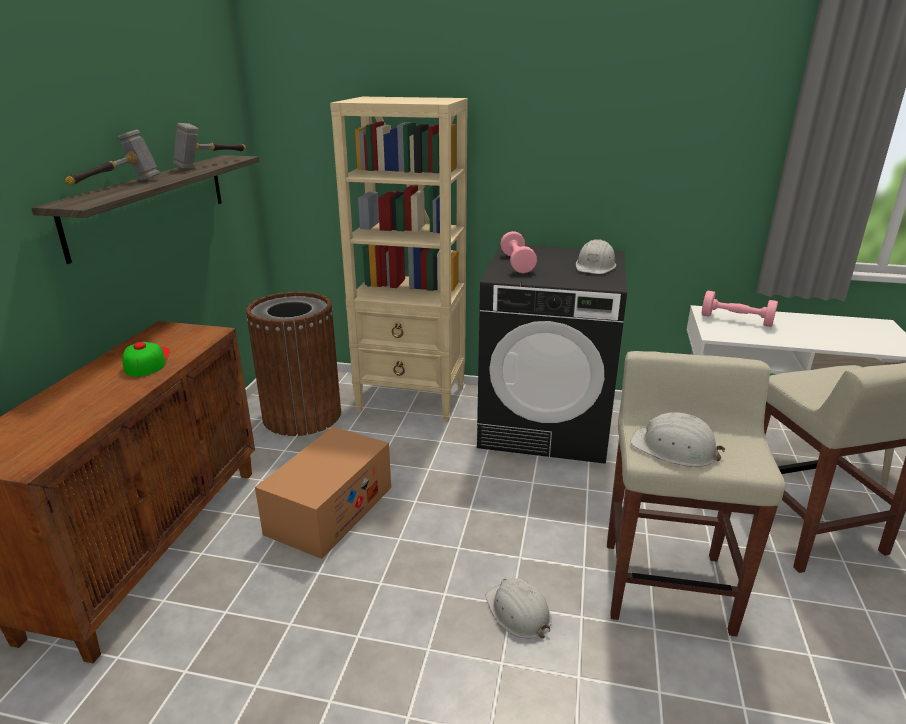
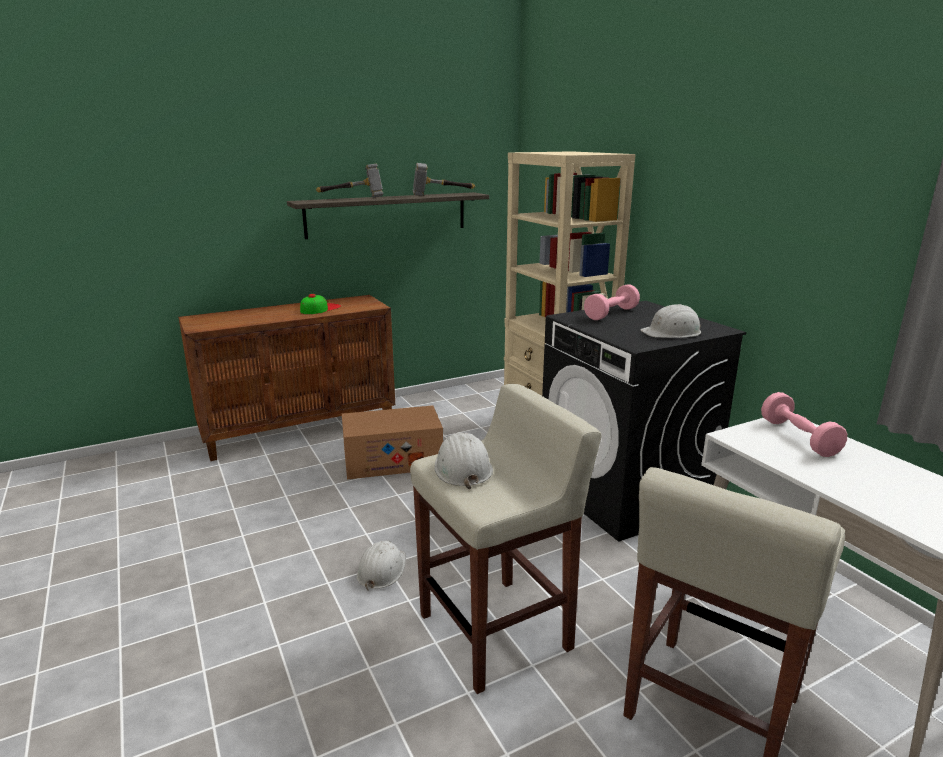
camera: 50 degrees right, 5 degrees down
brown trash can [246,291,341,436] -> none

